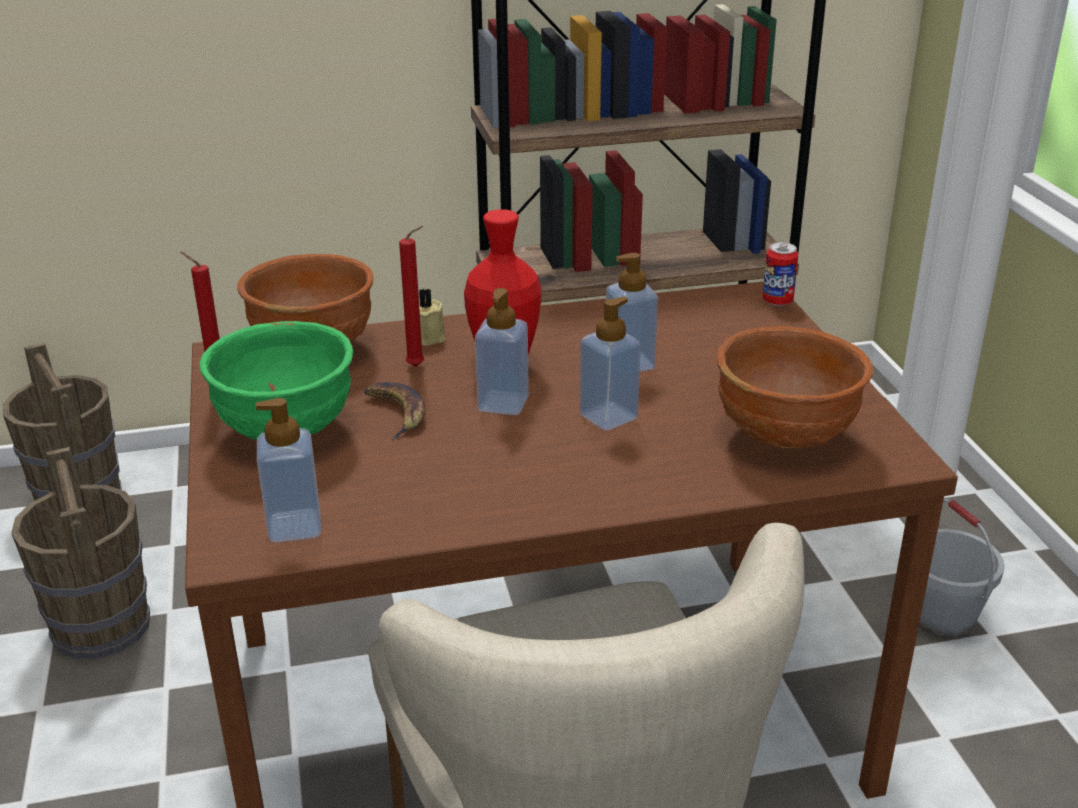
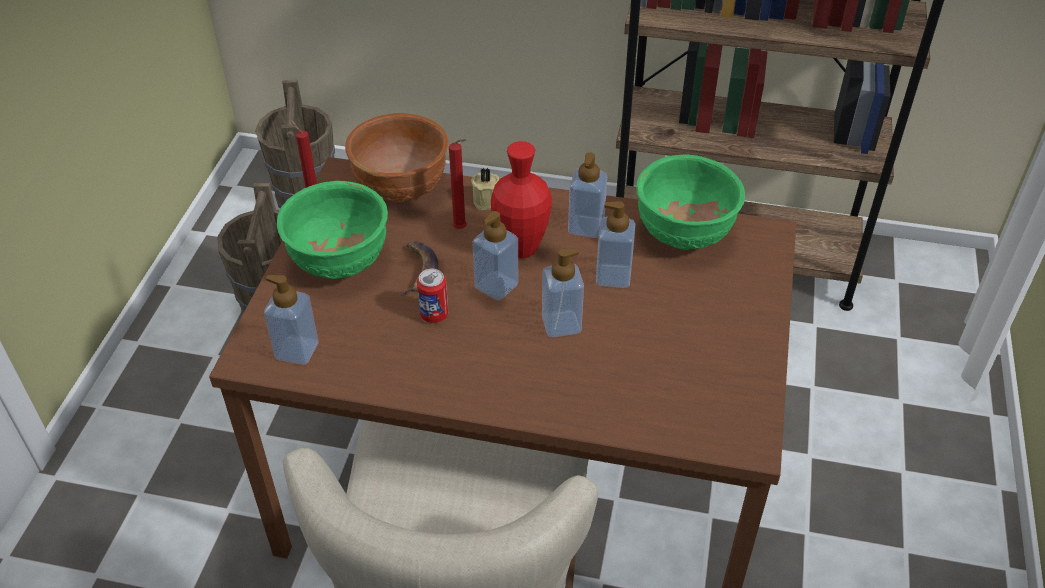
camera: 25 degrees right, 15 degrees up
brown bowl [717,326,873,448] -> none
can [762,242,799,306] -> can moved to [417,269,448,323]
grey bucket [919,499,1005,638] -> none
none -> soap dispenser [568,152,607,238]
none -> green bowl [636,154,745,250]

